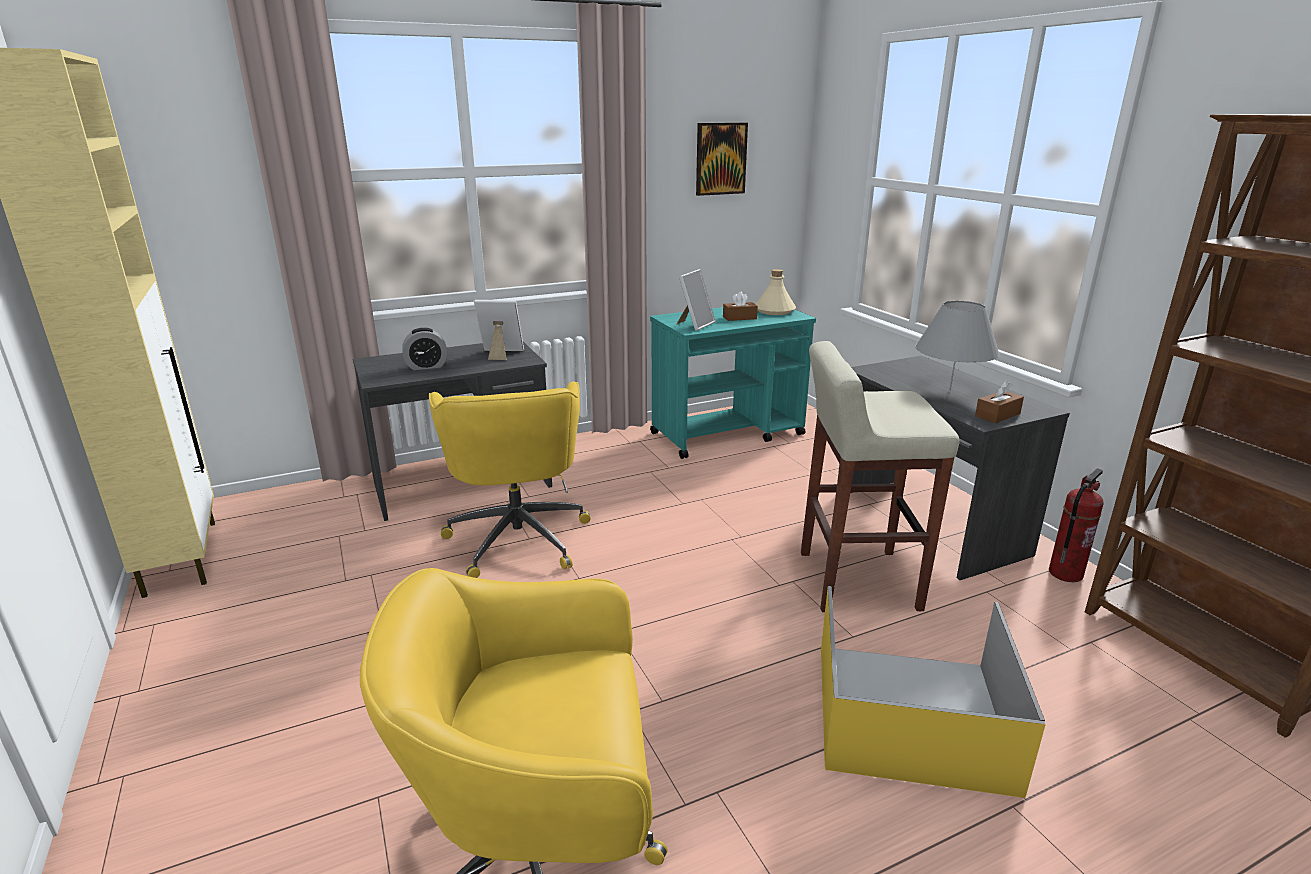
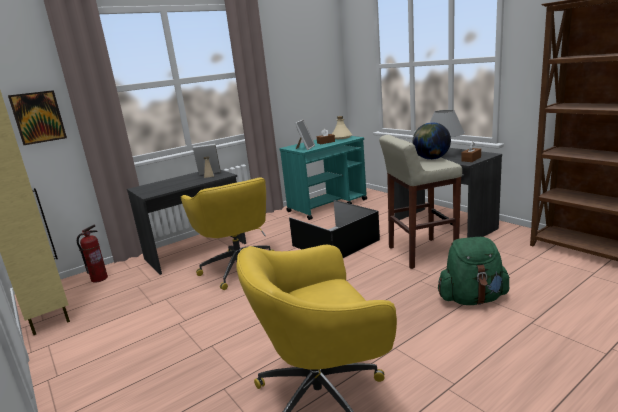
camera: 10 degrees left, 5 degrees down
alarm clock [402,328,447,370] -> none
picture [696,123,748,196] -> picture moved to [8,90,67,145]
yellow storage box [821,586,1046,798] -> green backpack [438,237,510,305]
fire extinguisher [1049,468,1104,582] -> fire extinguisher moved to [77,225,108,283]
none -> black storage box [289,200,380,258]
none -> globe [413,122,451,160]

